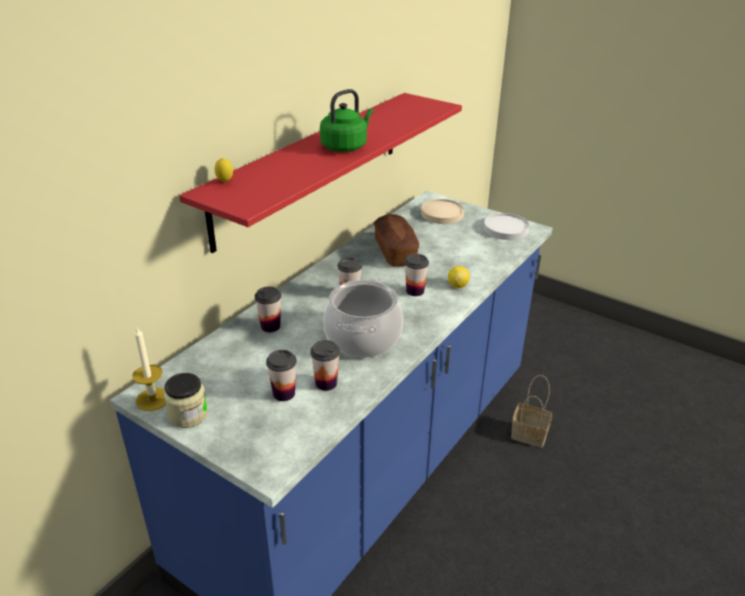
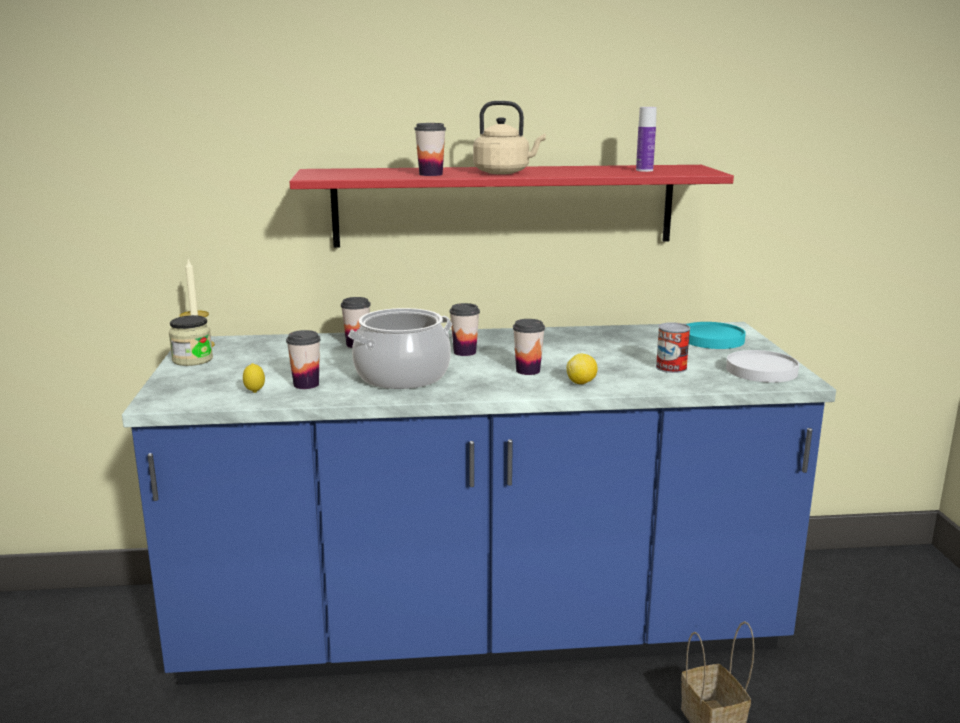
camera: 50 degrees right, 15 degrees down
lemon [215,158,233,183] -> lemon moved to [243,363,265,393]
cup [266,350,297,401] -> cup moved to [414,123,446,176]
green kettle [320,89,374,152] -> beige kettle [473,101,546,174]
bread [374,214,419,267] -> none
beige plate [421,199,464,224] -> turquoise plate [686,322,746,349]
none -> bottle [636,107,657,172]
none -> can [656,322,690,373]

